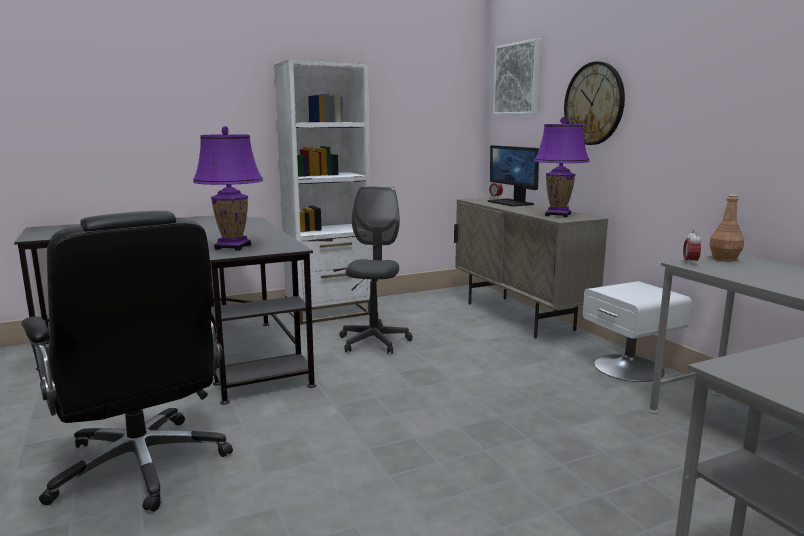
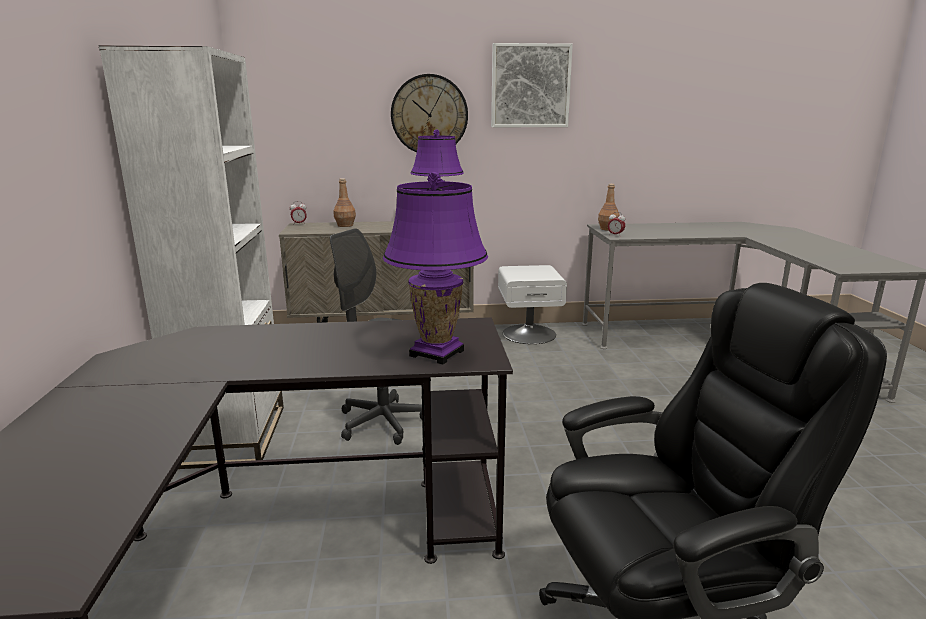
camera: 70 degrees left, 5 degrees up
monitor [488,145,539,207] -> brown bottle [334,178,356,227]
picture [493,38,541,115] -> picture moved to [491,43,573,127]

